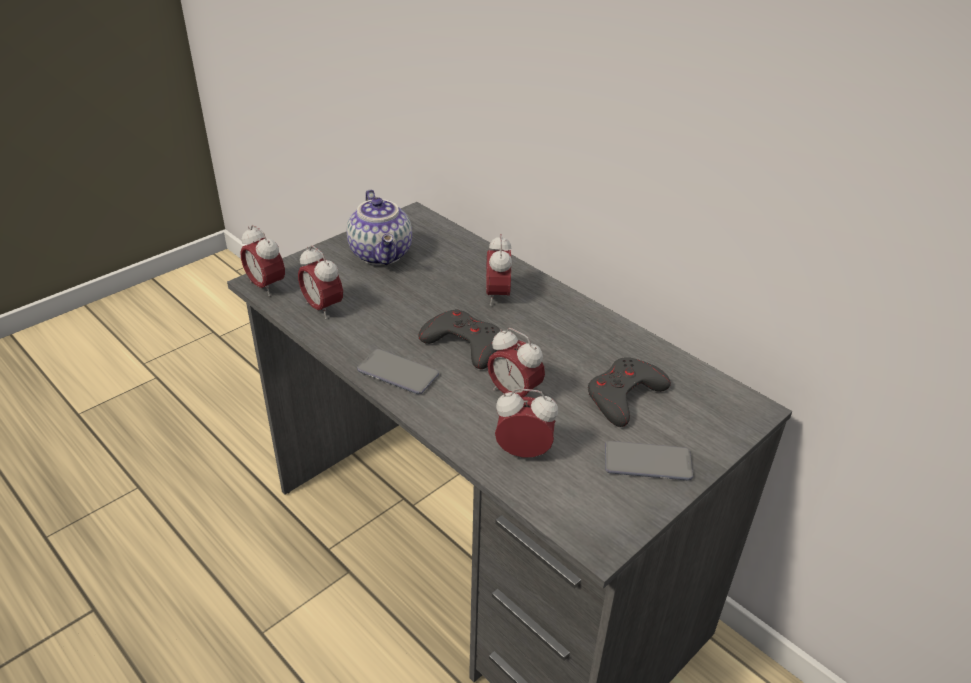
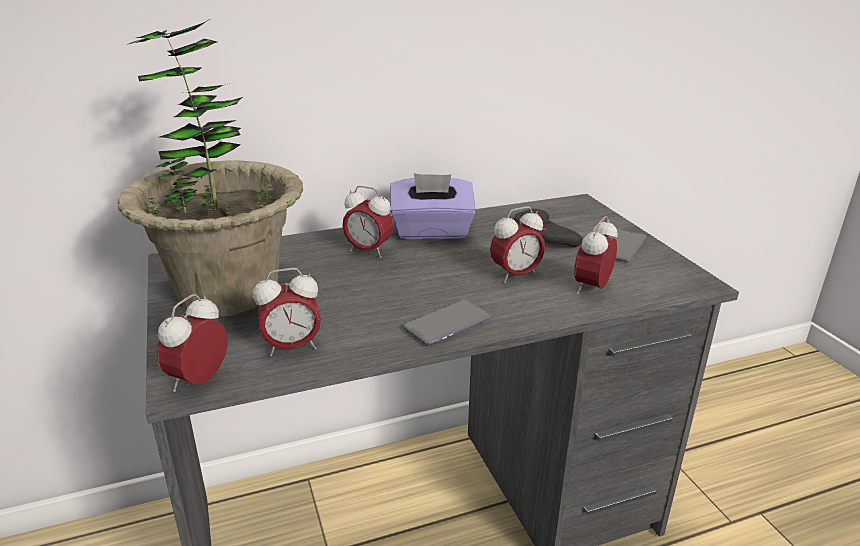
camera: 65 degrees left, 10 degrees down
alarm clock [240,225,285,297] -> alarm clock turned 135 degrees clockwise [157,294,227,392]
teapot [347,190,412,266] -> potted plant [118,19,303,317]
grey game controller [418,309,501,369] -> none
none -> purple tissue box [390,173,476,239]

